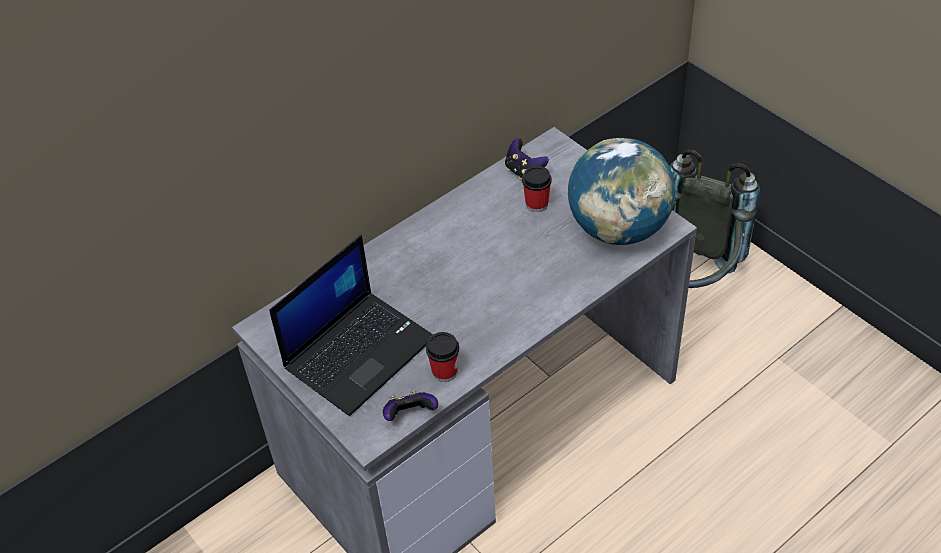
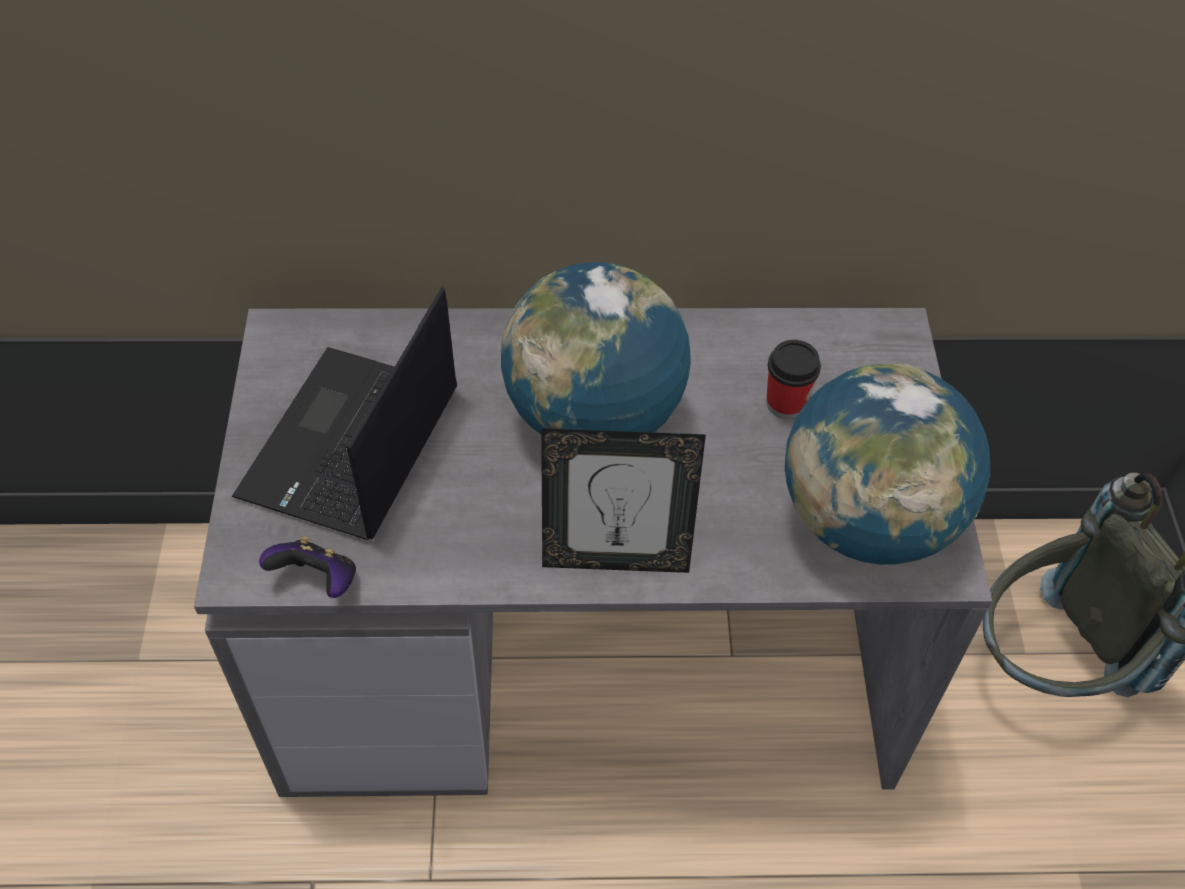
camera: 35 degrees right, 5 degrees up
laptop [269,235,433,416] -> laptop turned 120 degrees clockwise [232,287,457,540]
cup [426,332,459,382] -> none
game controller [505,138,549,179] -> none
none -> globe [501,262,691,434]
none -> picture frame [541,428,706,573]

